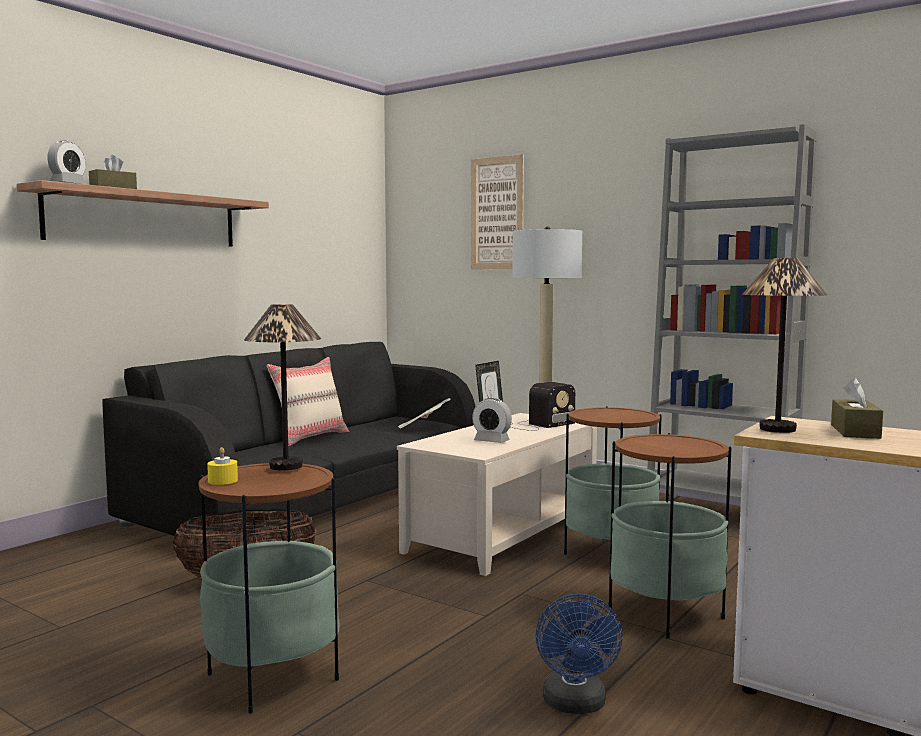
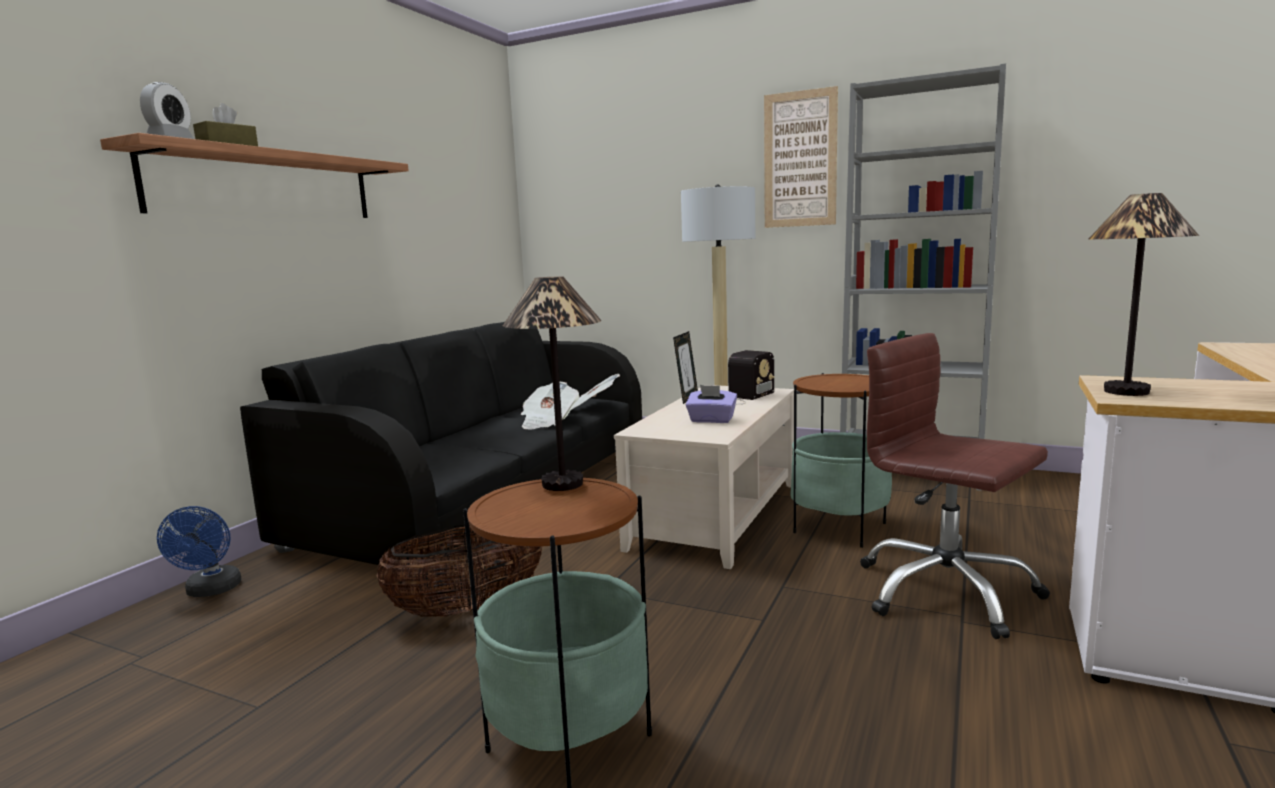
camera: 10 degrees left, 5 degrees up
yellow candle [207,447,238,485] -> none
beige pillow [267,357,349,446] -> none
picture [471,154,524,269] -> picture moved to [764,86,838,228]
alarm clock [472,398,512,443] -> purple tissue box [686,385,737,423]
blue fan [536,594,623,714] -> blue fan moved to [157,506,242,597]
side table [609,433,732,639] -> brown office chair [860,333,1050,639]
brown tissue box [831,378,883,439] -> none
none -> newspaper [521,382,579,429]

